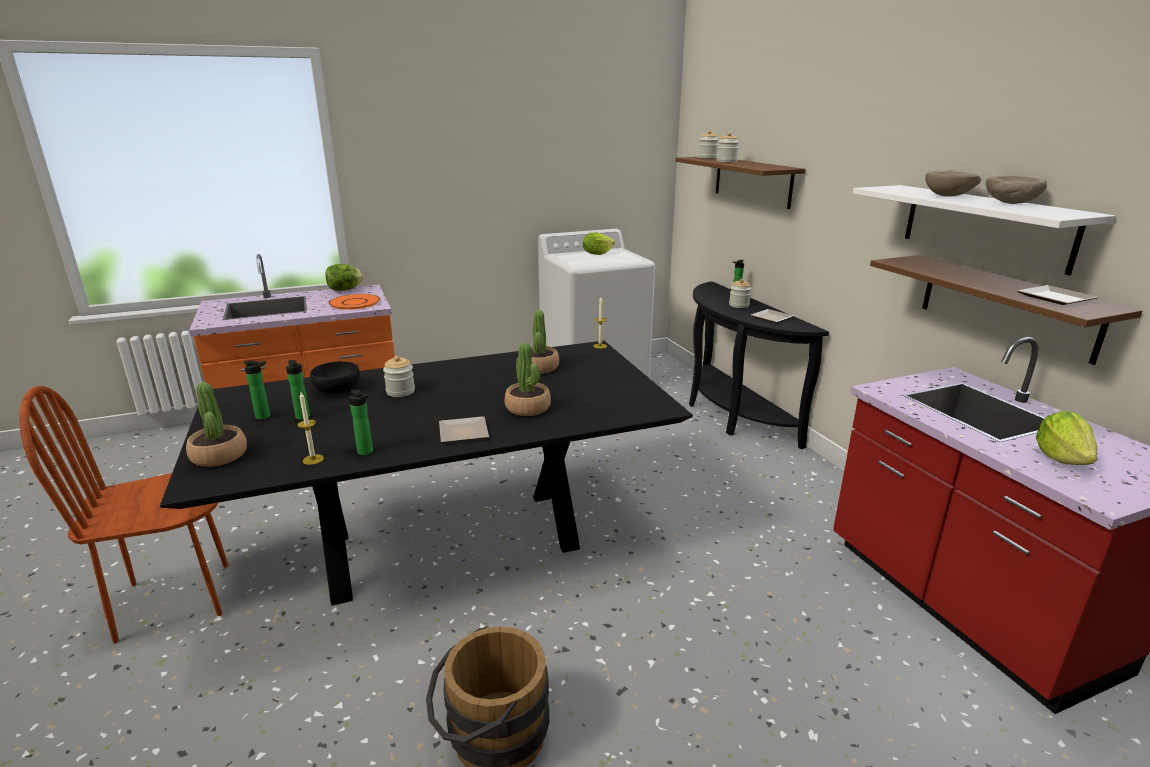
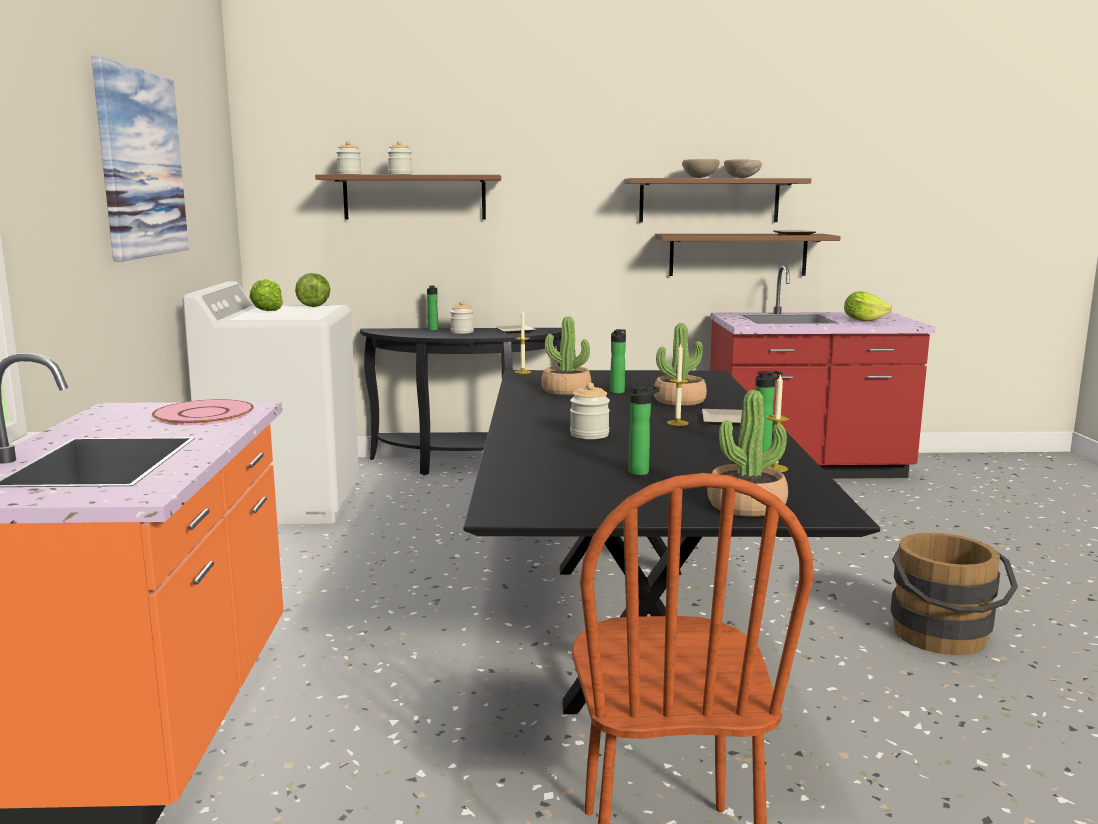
camera: 70 degrees left, 10 degrees down
bottle [244,361,270,420] -> bottle moved to [610,329,626,394]
black bowl [310,361,360,393] -> none
lettuce [325,264,364,291] -> lettuce moved to [295,273,330,307]
orange plate [329,294,380,310] -> pink plate [152,399,254,425]
white shelf [853,185,1116,275] -> brown shelf [624,178,811,222]
none -> picture [91,56,189,262]
none -> candle [667,343,689,426]

